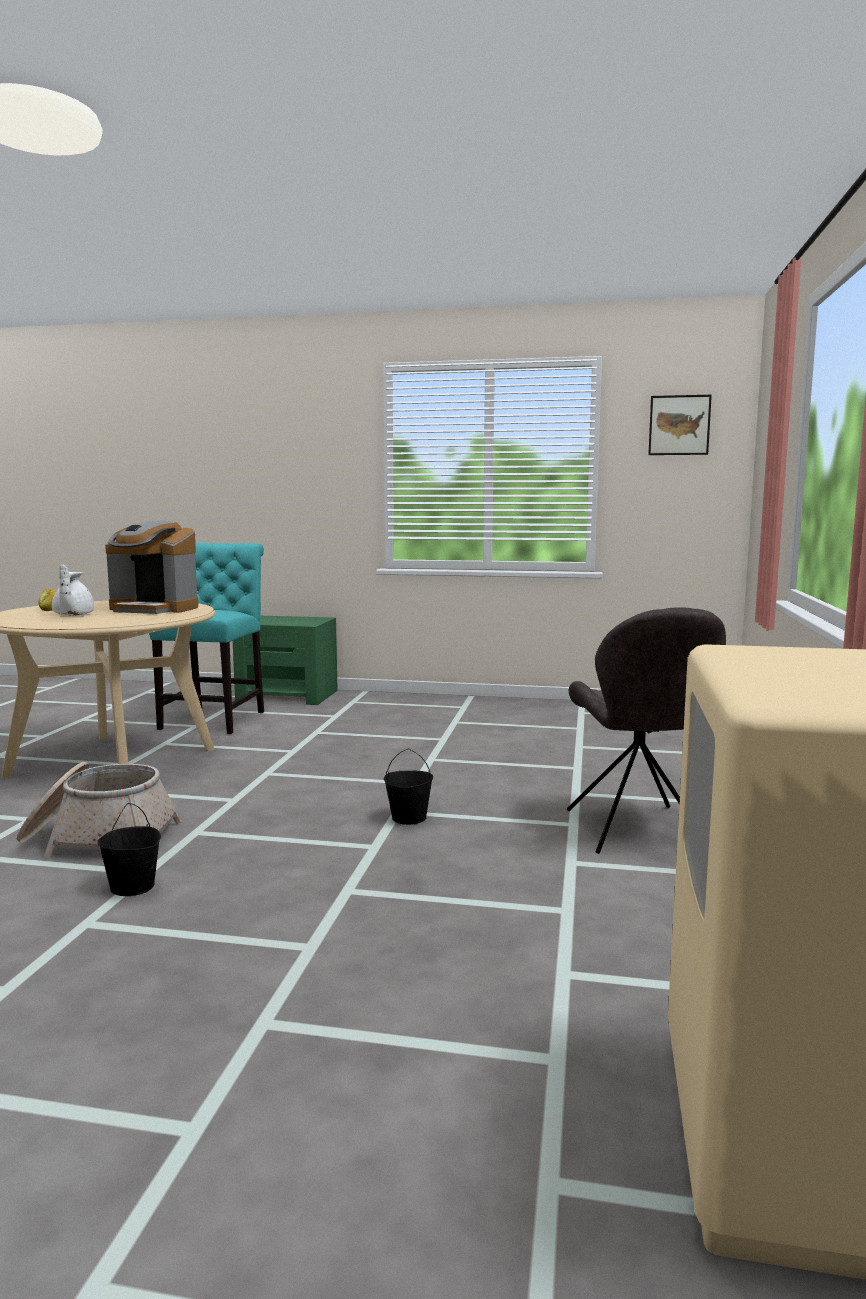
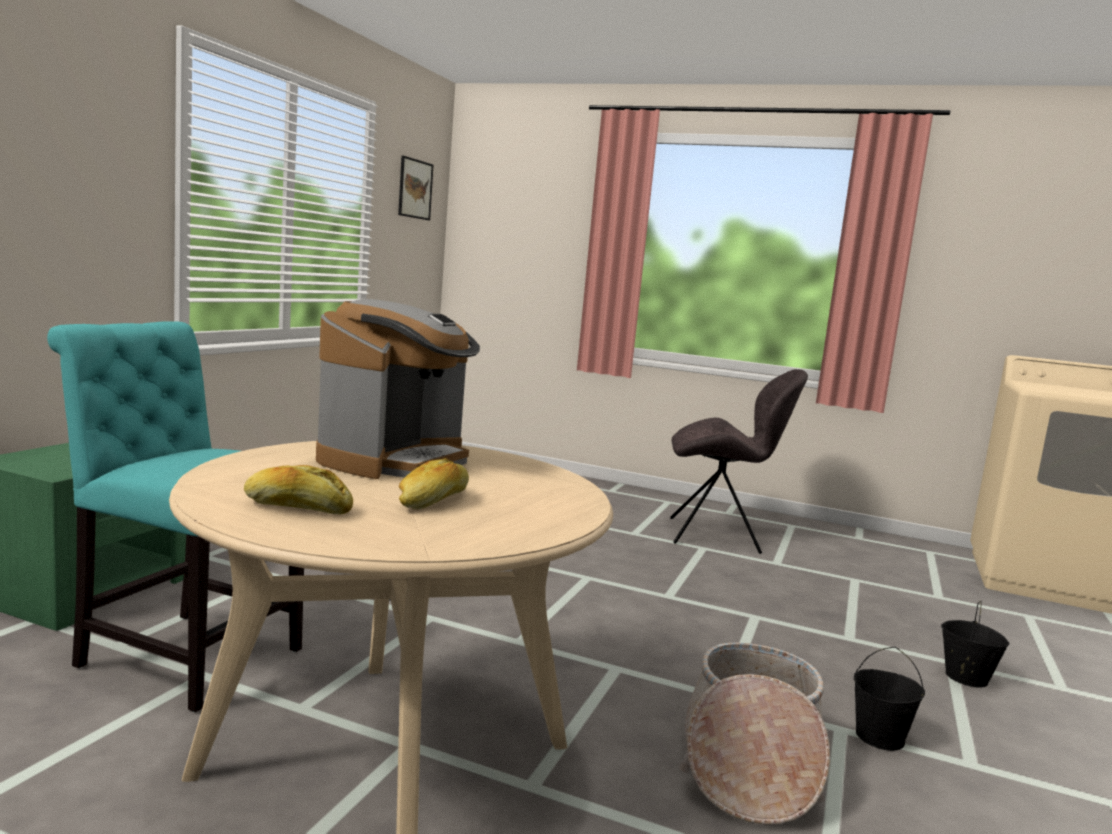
camera: 80 degrees left, 0 degrees up
white teapot [52,564,94,616] -> bread [399,458,469,509]
black bucket [384,749,433,825] -> black bucket moved to [941,601,1010,687]

